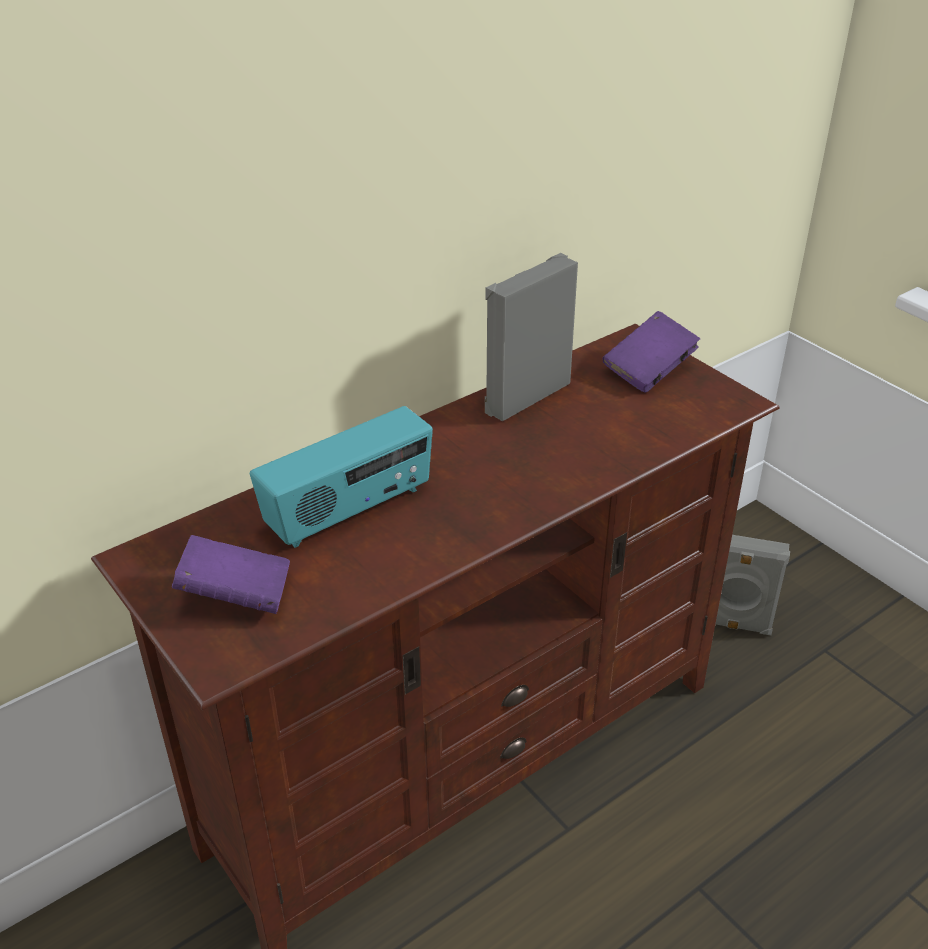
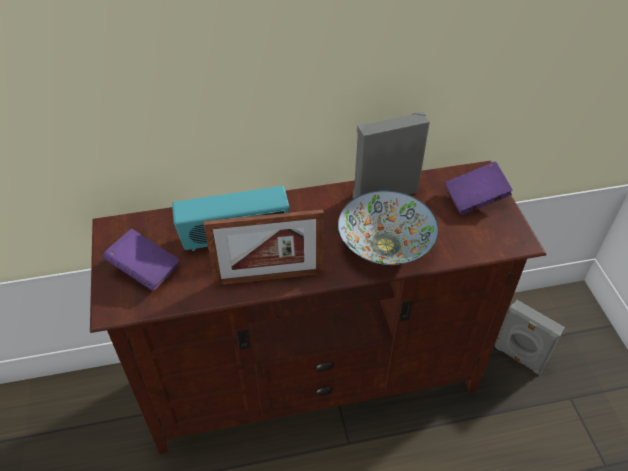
camera: 25 degrees right, 10 degrees up
none -> picture frame [204,209,324,286]
none -> bowl [338,190,439,265]

